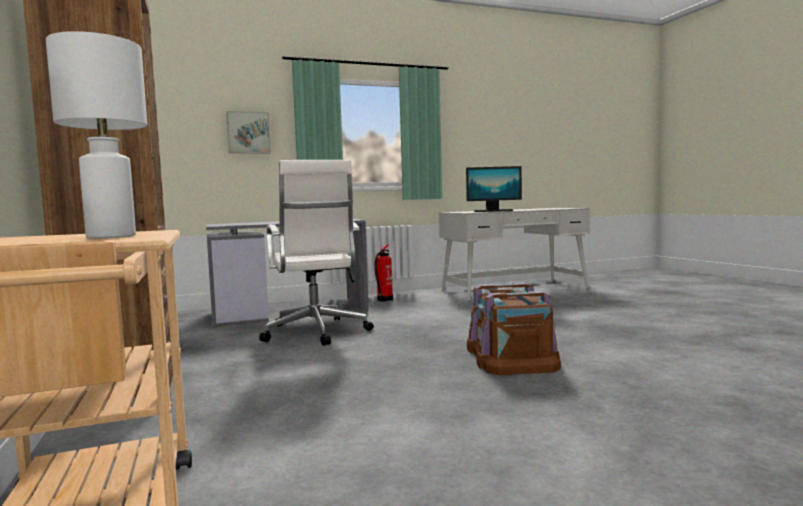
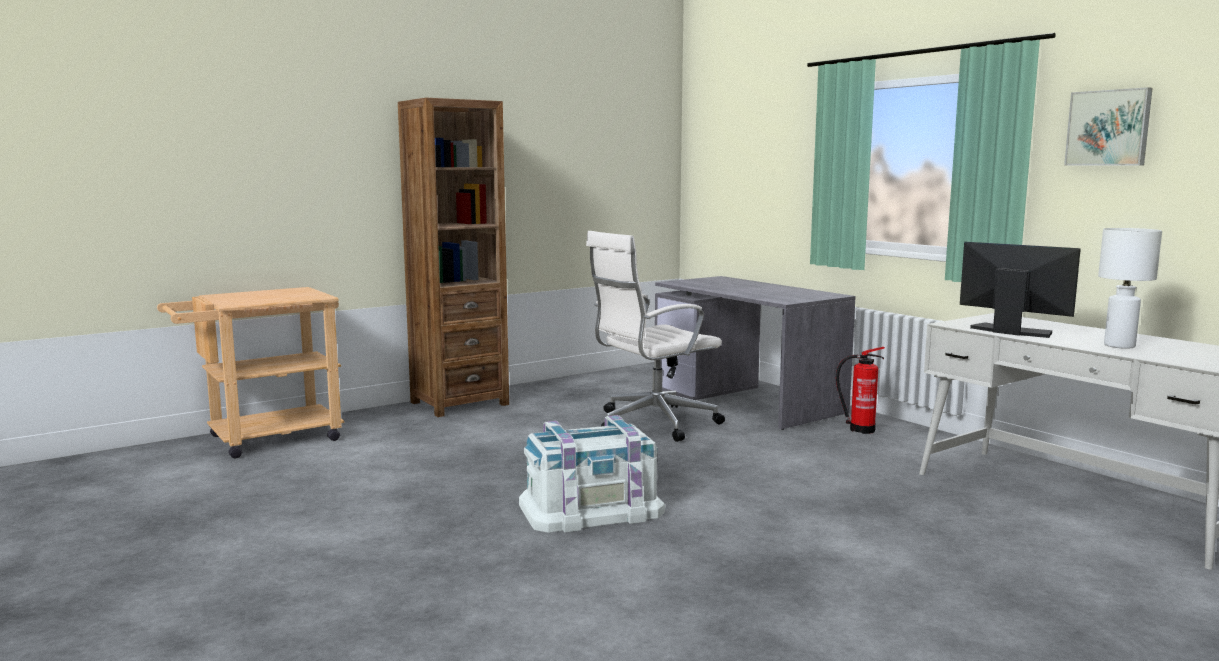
camera: 75 degrees right, 5 degrees up
white table lamp [46,31,147,238] -> white table lamp moved to [1098,228,1162,349]
picture [226,111,271,153] -> picture moved to [1064,87,1153,165]
monitor [466,166,522,212] -> monitor turned 150 degrees clockwise [960,242,1081,338]
brown storage box [467,283,561,375] -> white storage box [519,415,665,533]

